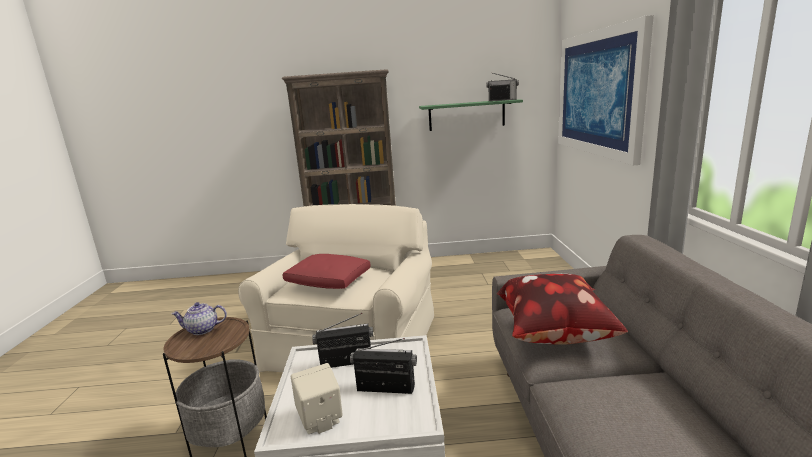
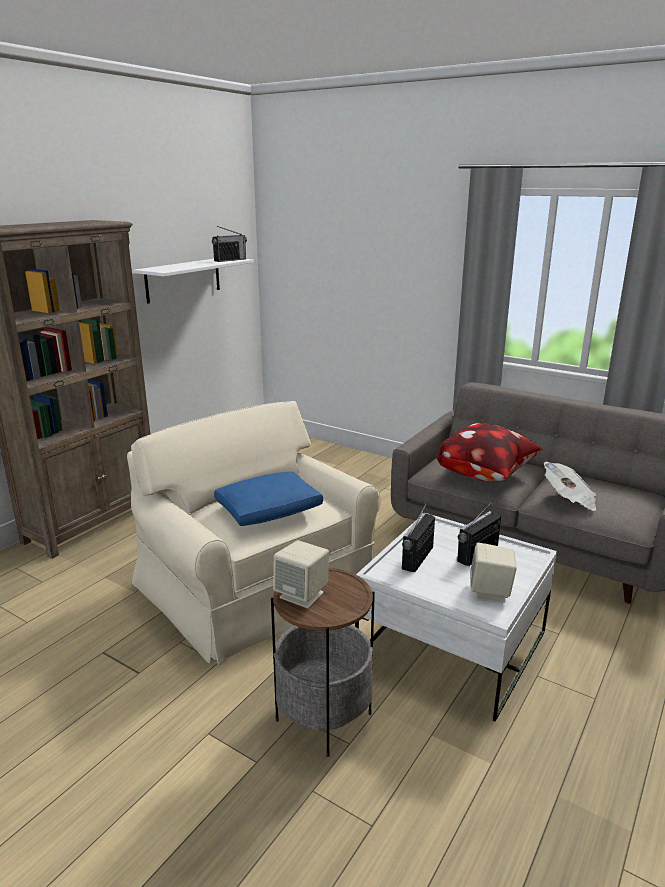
camera: 55 degrees left, 5 degrees up
teapot [172,302,227,335] -> beige speaker [273,540,329,608]
red pillow [282,254,371,289] -> blue pillow [214,471,323,526]
green shelf [419,99,523,131] -> white shelf [133,259,254,304]
picture [558,15,654,165] -> none
none -> newspaper [544,462,596,511]

